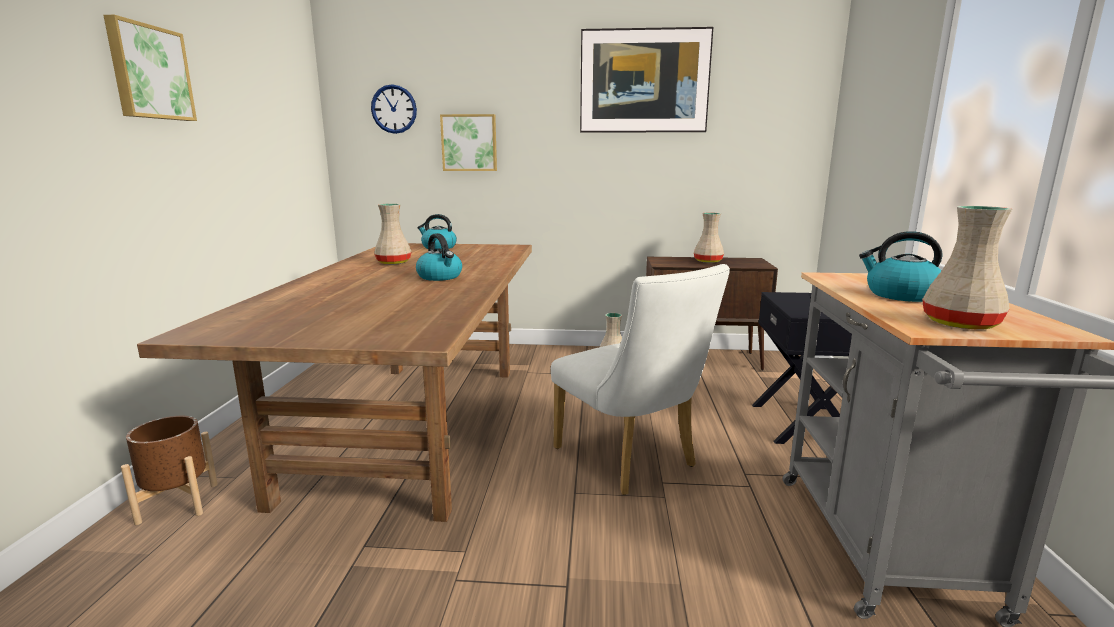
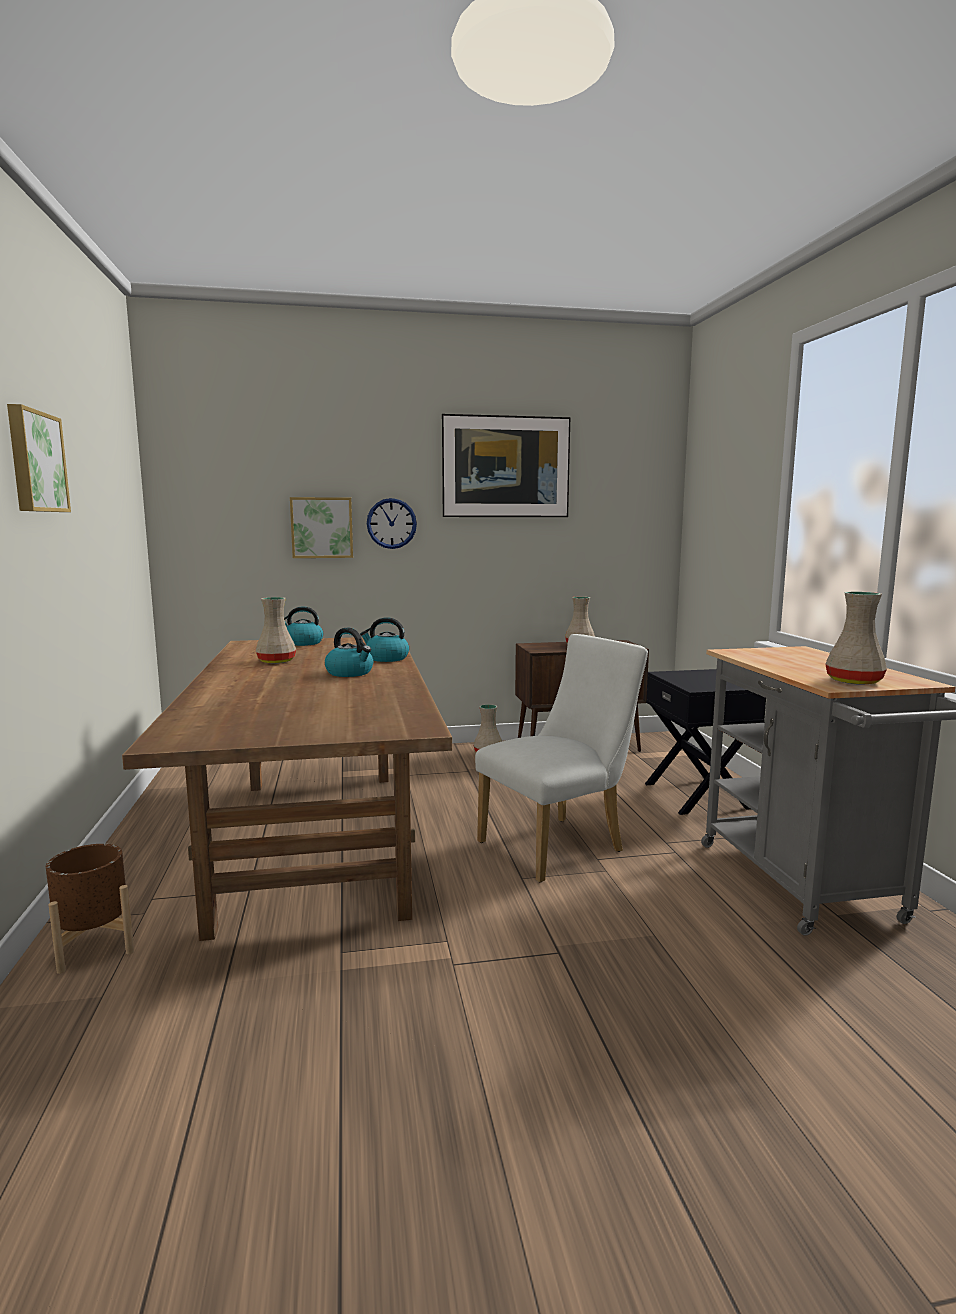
camera: 15 degrees left, 5 degrees down
wall clock [371,84,417,134] -> wall clock moved to [367,498,417,549]
white chair [551,264,730,495] -> white chair turned 75 degrees counterclockwise [475,634,648,883]
kettle [859,231,942,302] -> kettle moved to [360,617,409,662]

